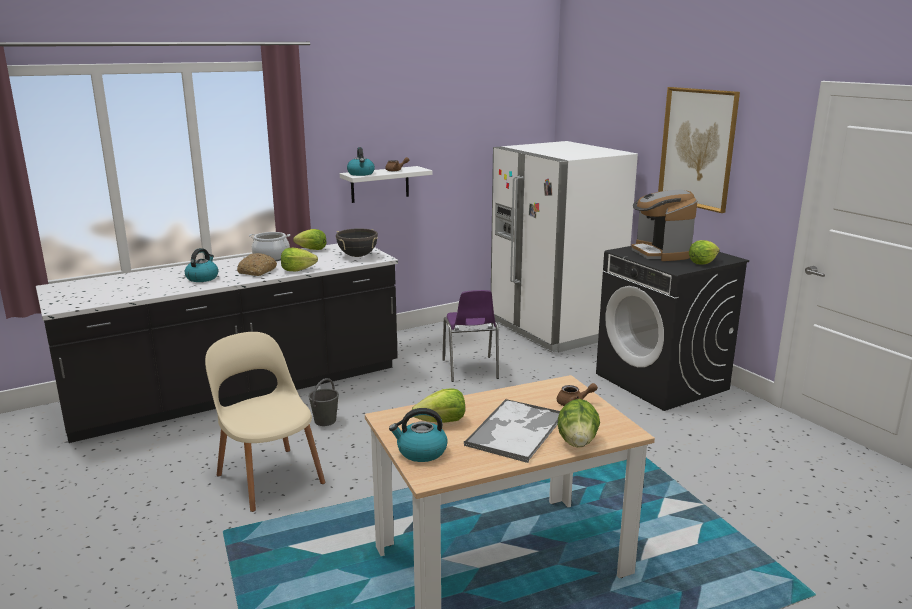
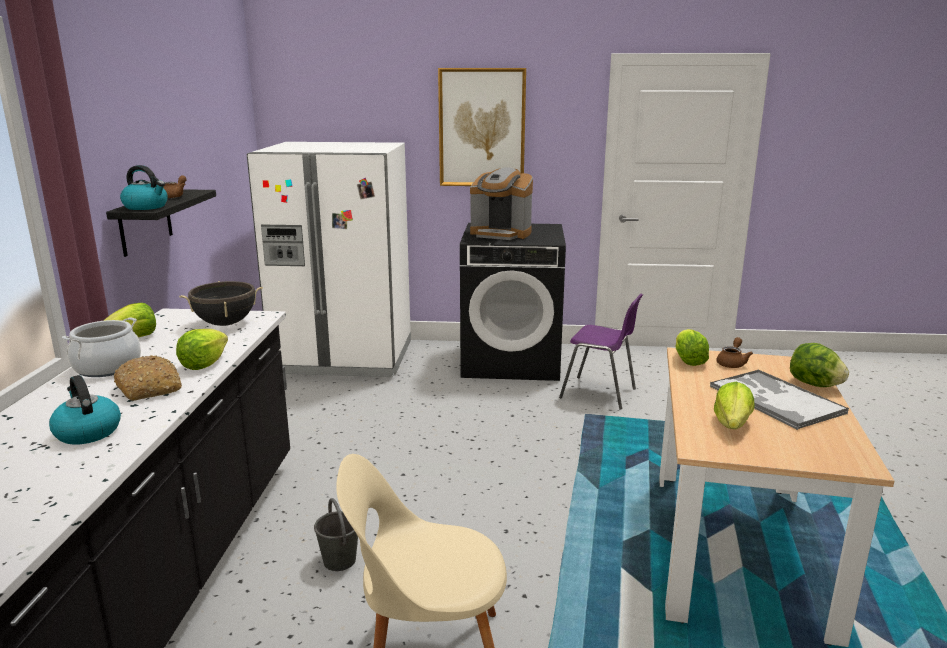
camera: 55 degrees left, 0 degrees up
white shelf [340,166,432,203] -> black shelf [106,189,216,257]
kettle [389,408,448,462] -> none
purple chair [442,290,499,382] -> purple chair moved to [559,294,643,410]
lettuce [689,240,720,265] -> lettuce moved to [675,329,709,366]

